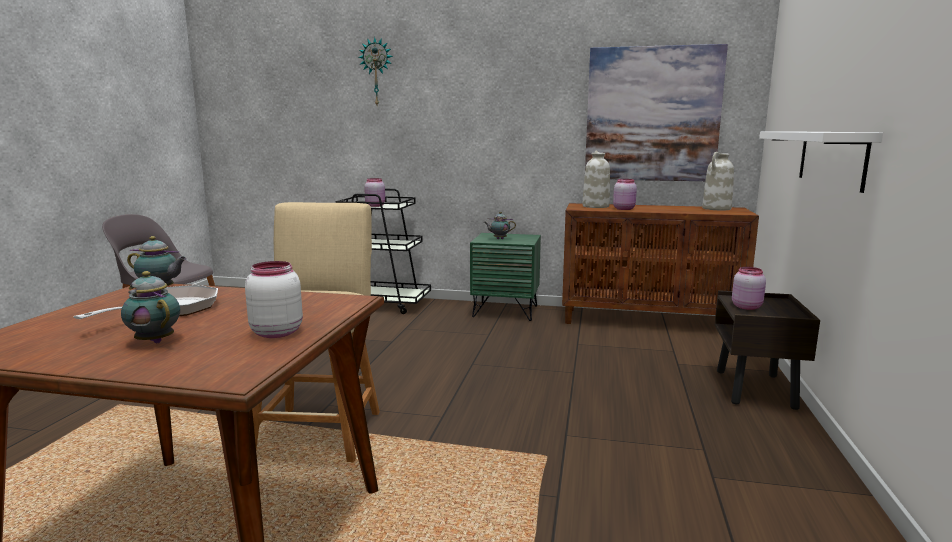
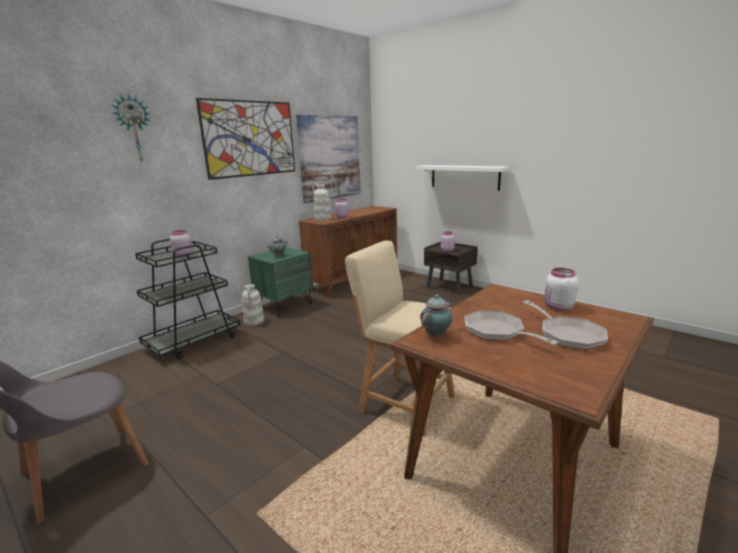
camera: 60 degrees left, 5 degrees up
teapot [121,271,180,343] -> frying pan [523,300,608,350]
white vase [702,152,734,210] -> white vase moved to [242,284,264,326]
none -> picture [196,98,295,180]

